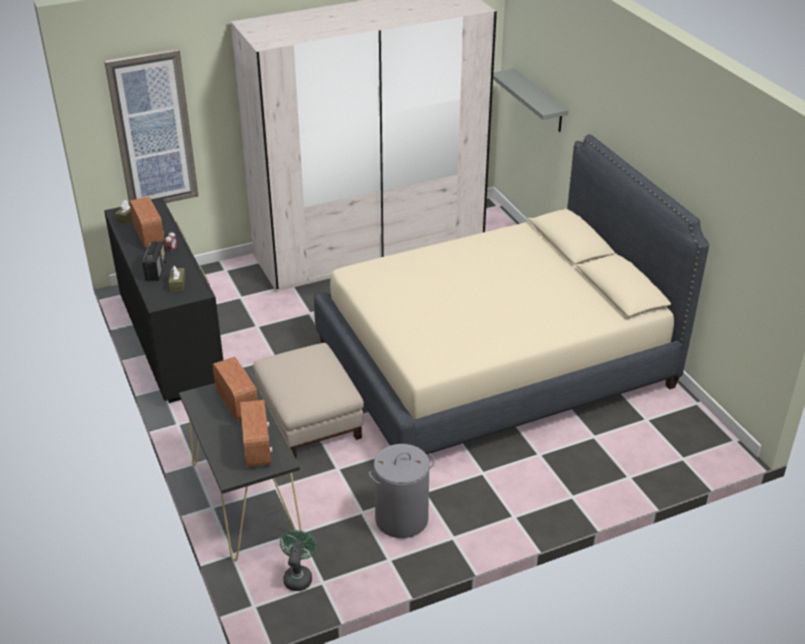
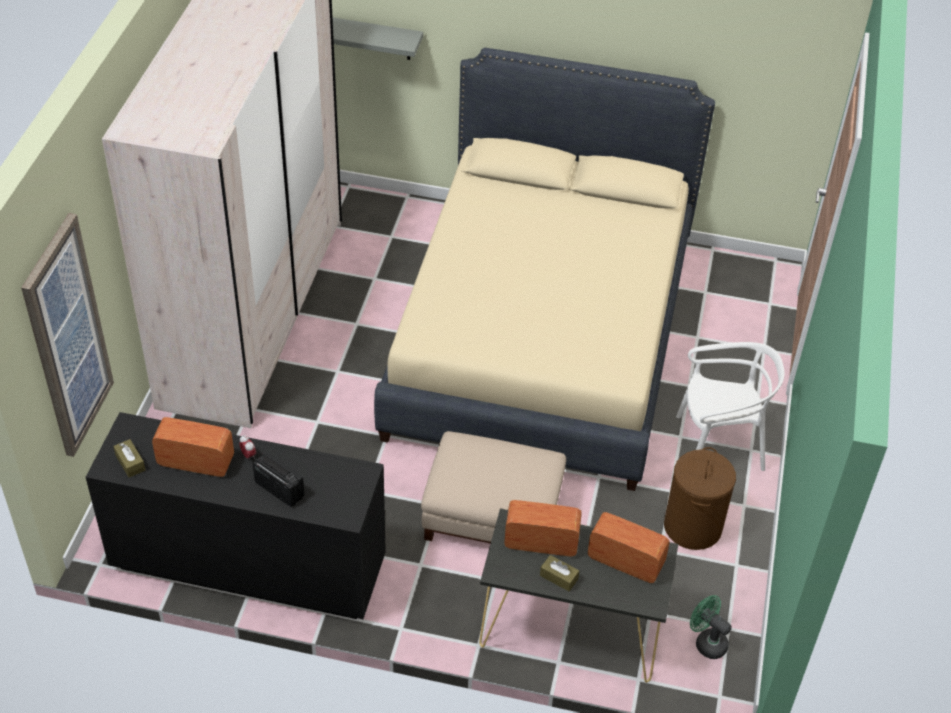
camera: 55 degrees left, 10 degrees up
brown tissue box [168,266,186,292] -> brown tissue box moved to [540,555,579,591]
grey laundry basket [369,444,435,538] -> brown laundry basket [664,447,736,550]
none -> white chair [676,342,785,471]

